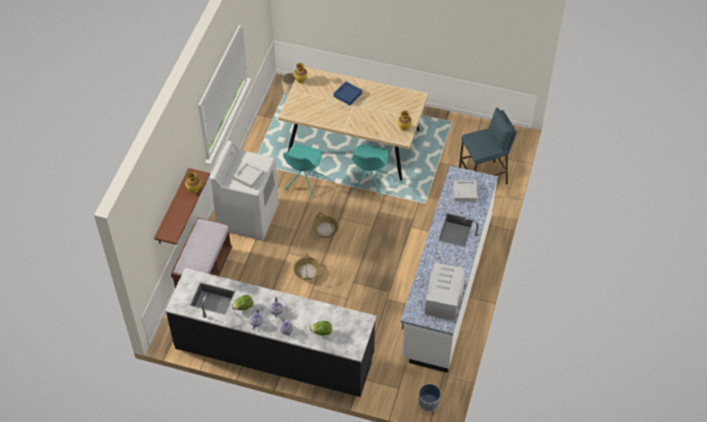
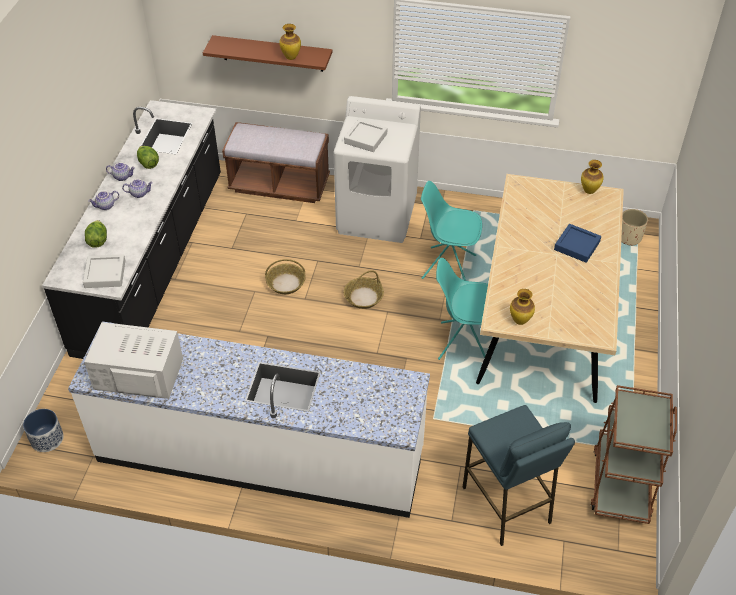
camera: 85 degrees right, 5 degrees down
grey tray [454,180,477,201] -> grey tray moved to [83,254,126,288]
none -> brown cart [590,385,677,524]

